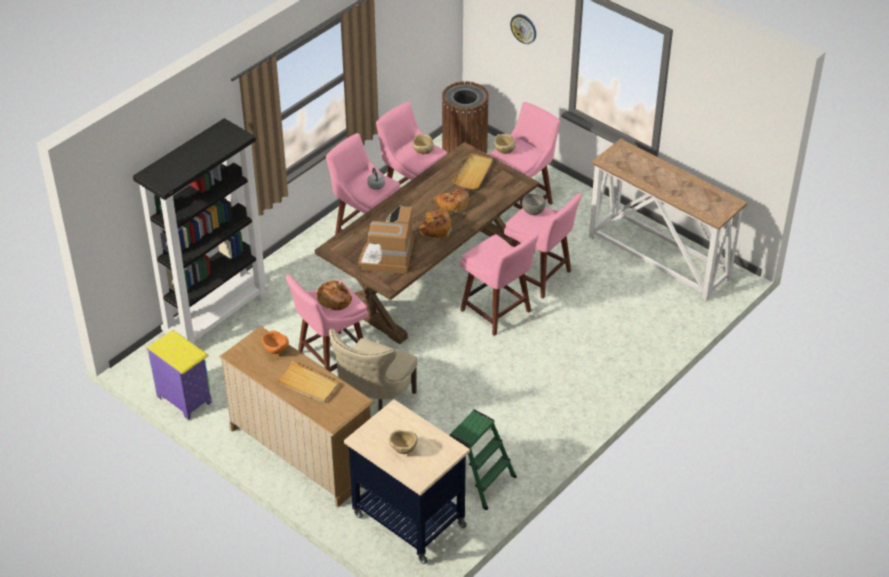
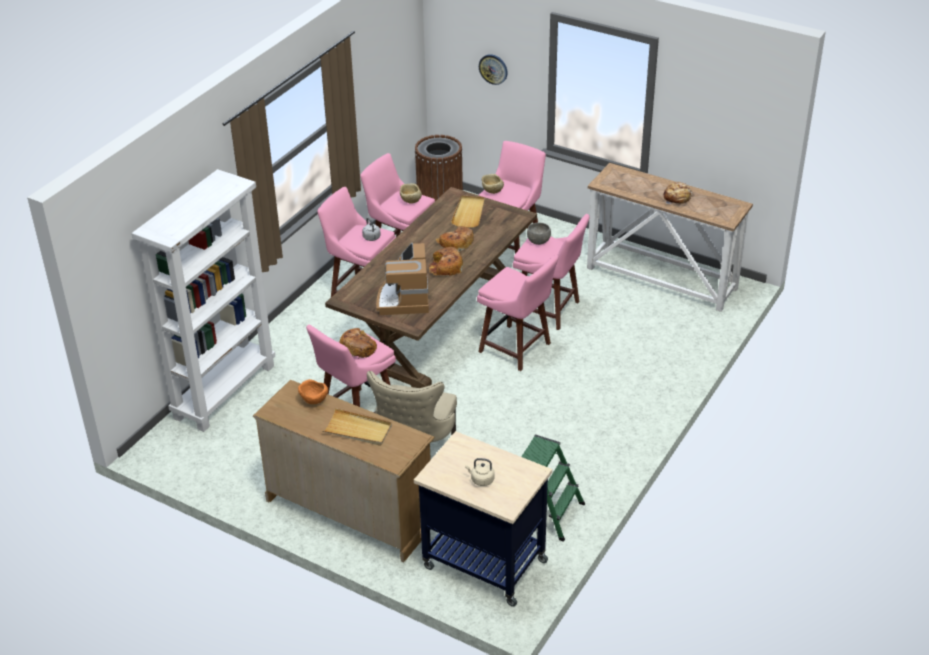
camera: 10 degrees left, 5 degrees down
black bookcase [133,118,269,345] -> white bookcase [132,169,275,432]
nightstand [146,330,212,420] -> none
beige bowl [389,430,418,454] -> beige kettle [465,458,494,486]
none -> bread [663,182,692,204]

